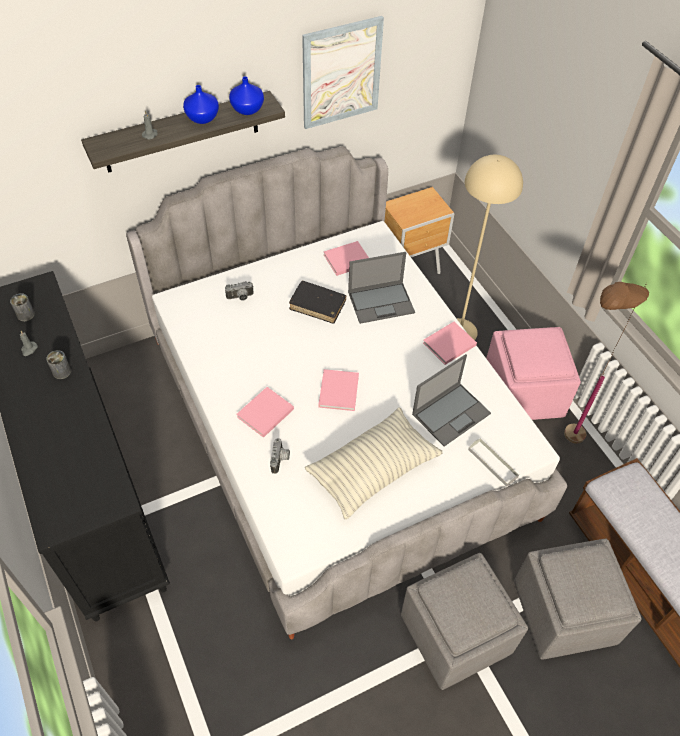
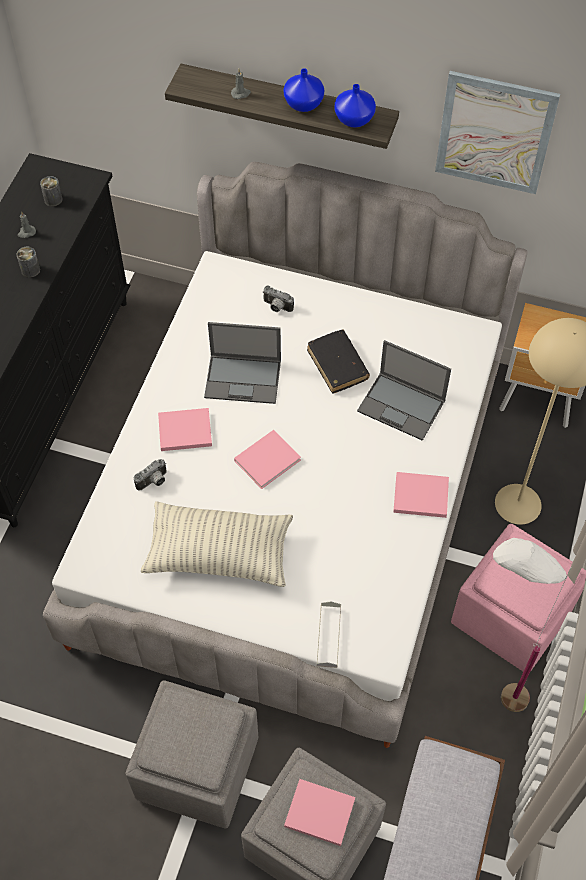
camera: 45 degrees right, 5 degrees up
pink book [324,241,369,276] -> pink book moved to [284,779,355,846]
laptop [412,354,491,446] -> laptop moved to [204,322,281,404]
brown floor lamp [564,282,649,444] -> white floor lamp [493,538,571,712]

